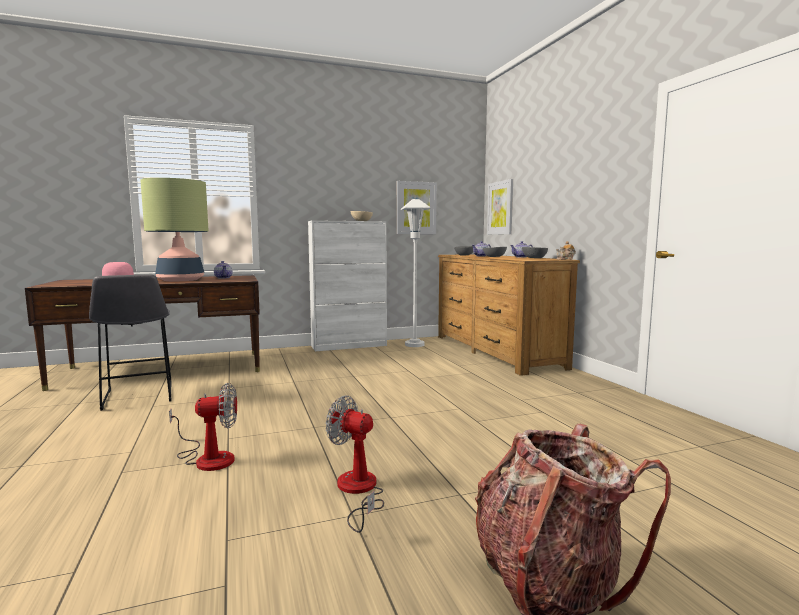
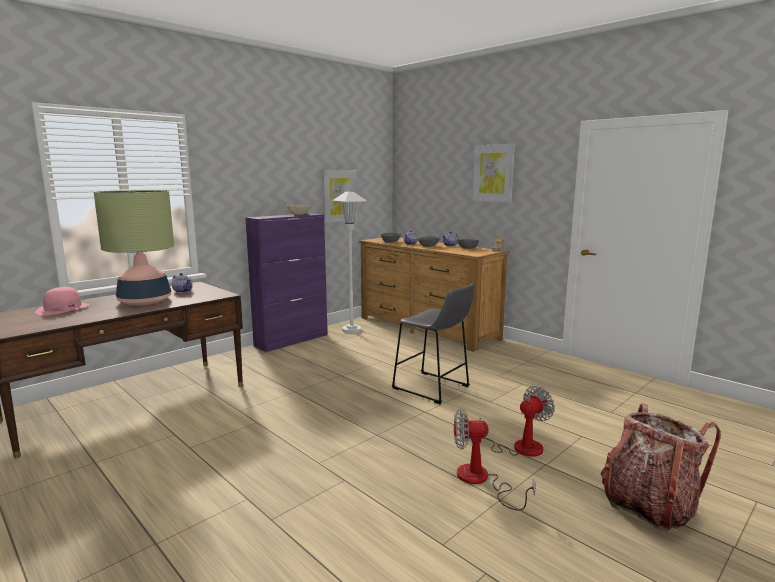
camera: 25 degrees left, 5 degrees up
grey stool [89,274,172,411] -> grey stool moved to [391,283,474,404]
fan [169,383,237,471] -> fan moved to [464,386,555,457]
white cabinet [308,220,387,351] -> purple cabinet [245,213,328,352]
picture [487,179,513,235] -> picture moved to [472,144,515,203]

